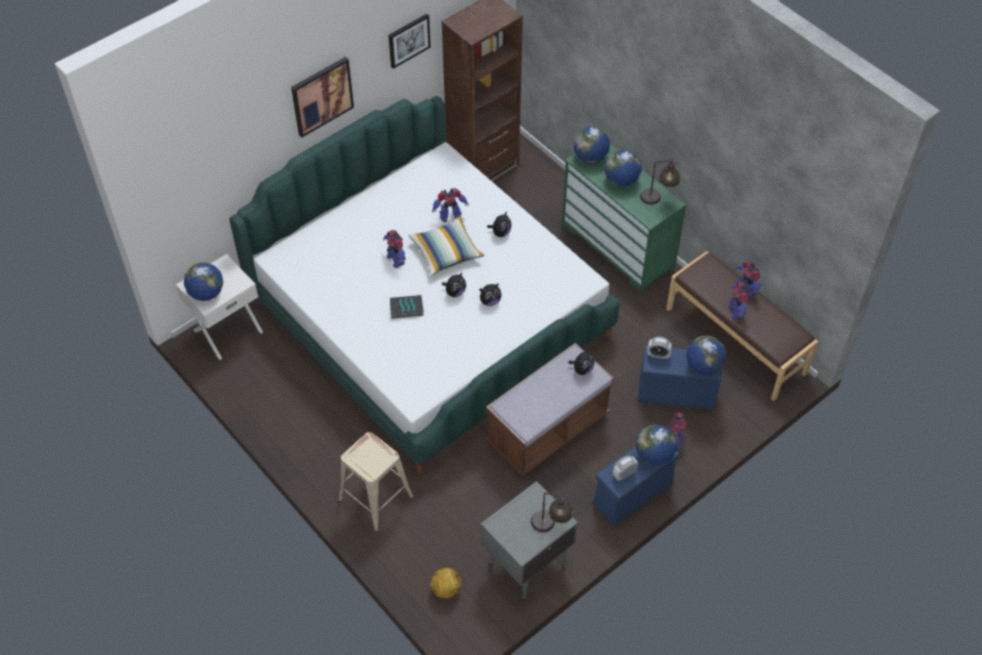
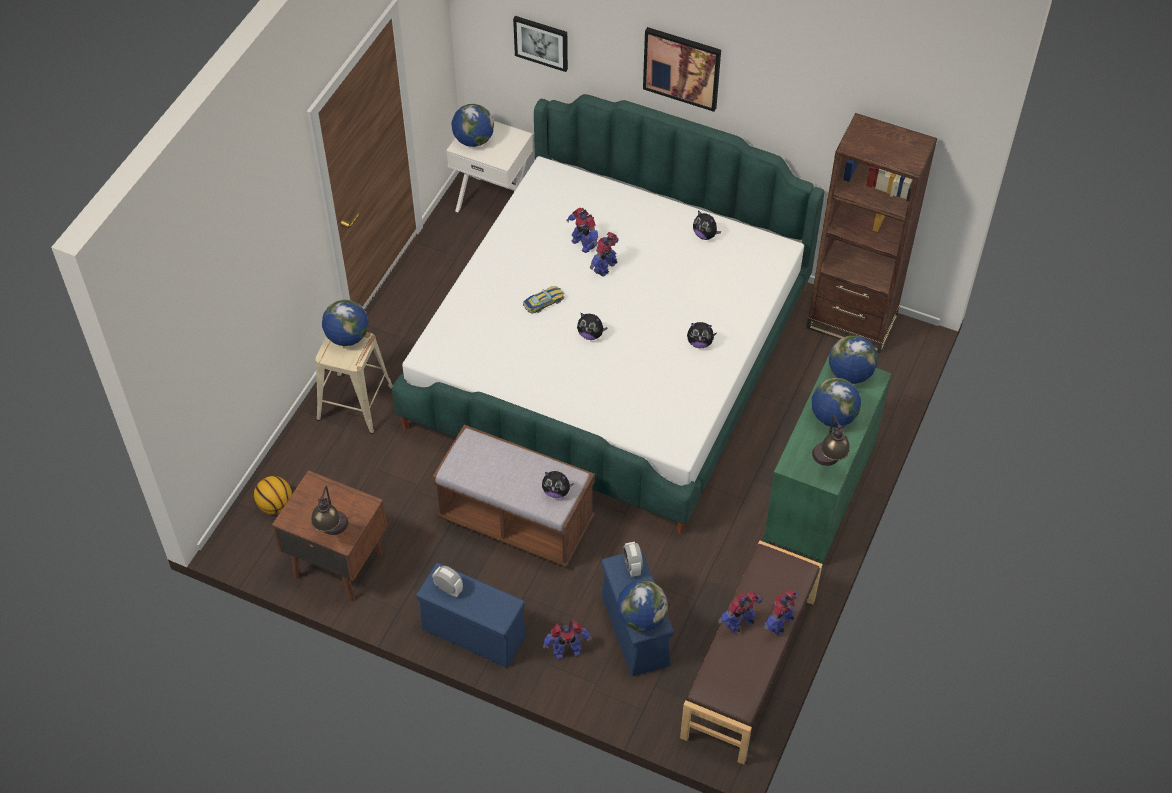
camera: 65 degrees right, 0 degrees up
picture [388,14,431,69] -> picture moved to [513,16,568,72]
book [390,295,424,319] -> toy car [523,286,565,314]
pillow [408,216,484,275] -> none
football [430,568,462,599] -> basketball [254,476,292,514]
toy robot [432,188,468,222] -> toy robot moved to [566,208,598,253]
plush toy [479,283,502,306] -> plush toy moved to [693,210,721,240]
grey nightstand [481,481,578,599] -> brown nightstand [272,470,388,602]
globe [636,424,677,465] -> globe moved to [322,299,369,346]

